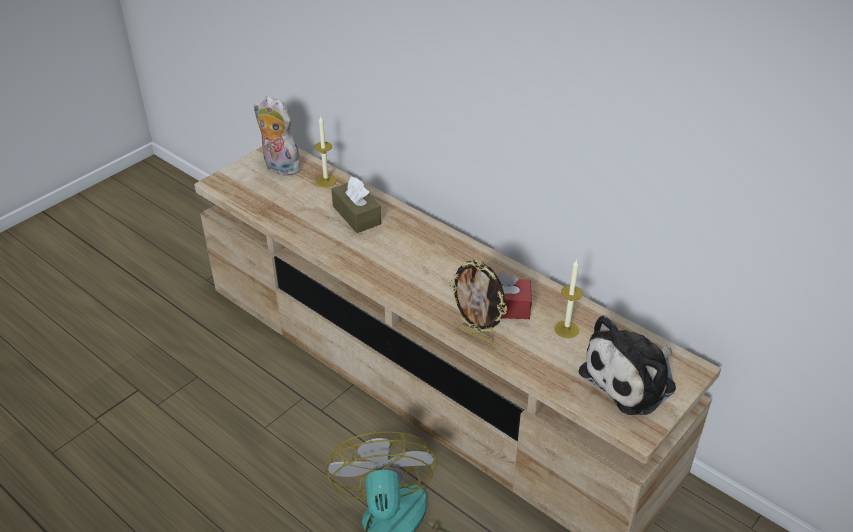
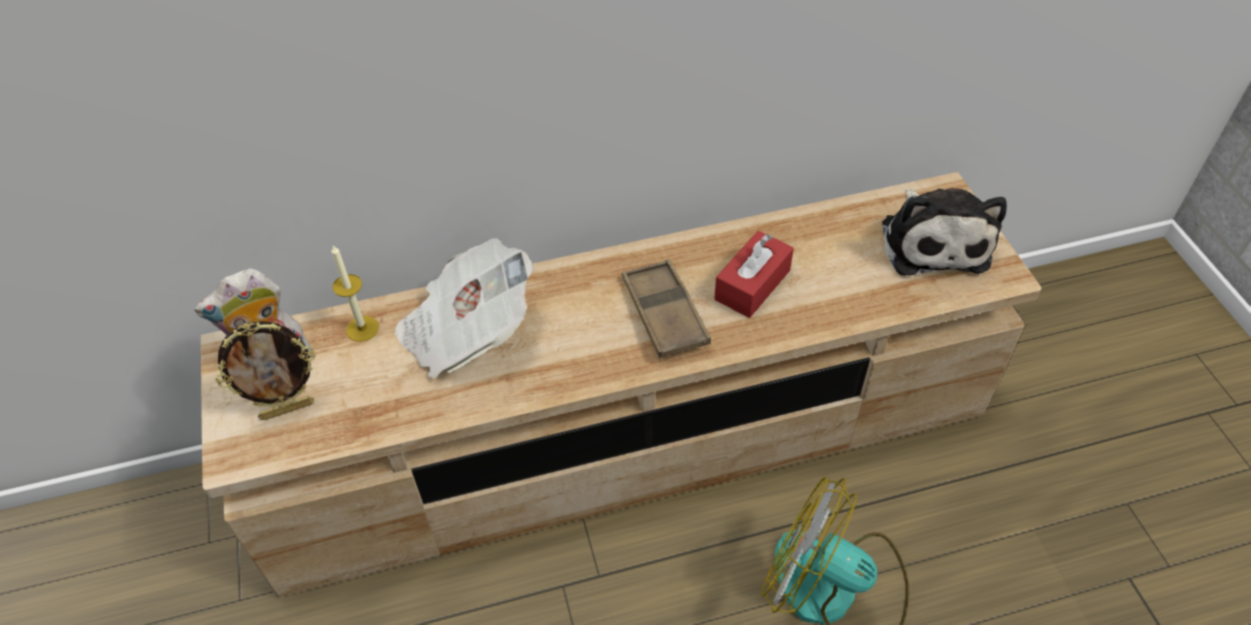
camera: 55 degrees left, 10 degrees up
brown tissue box [331,177,381,233] -> newspaper [395,238,534,379]
picture frame [449,260,508,344] -> picture frame moved to [215,321,316,420]
candle [555,259,583,338] -> none
none -> brown tray [622,259,711,358]

